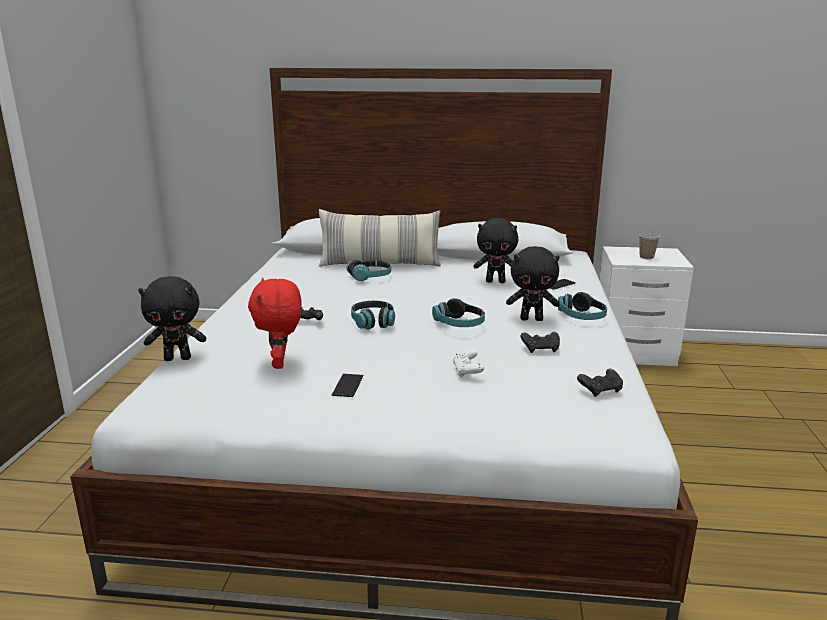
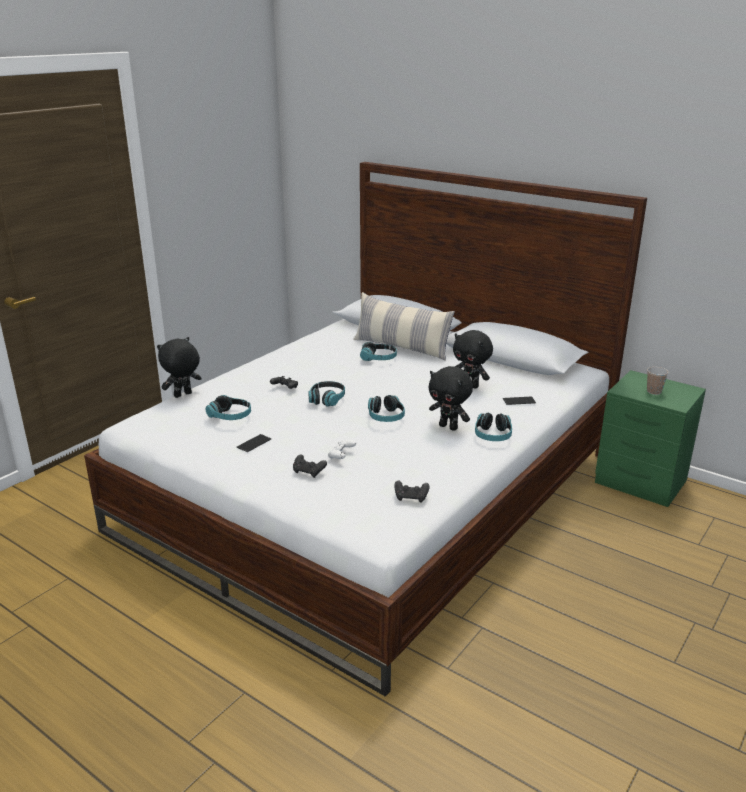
camera: 30 degrees right, 5 degrees up
black plush toy [138,276,206,361] -> black plush toy turned 120 degrees clockwise [157,337,202,398]
red plush toy [248,278,302,369] -> headphones [206,395,251,420]
black game controller [521,332,560,353] -> black game controller moved to [293,454,327,478]
white nightstand [600,246,694,366] -> green nightstand [595,370,706,507]

